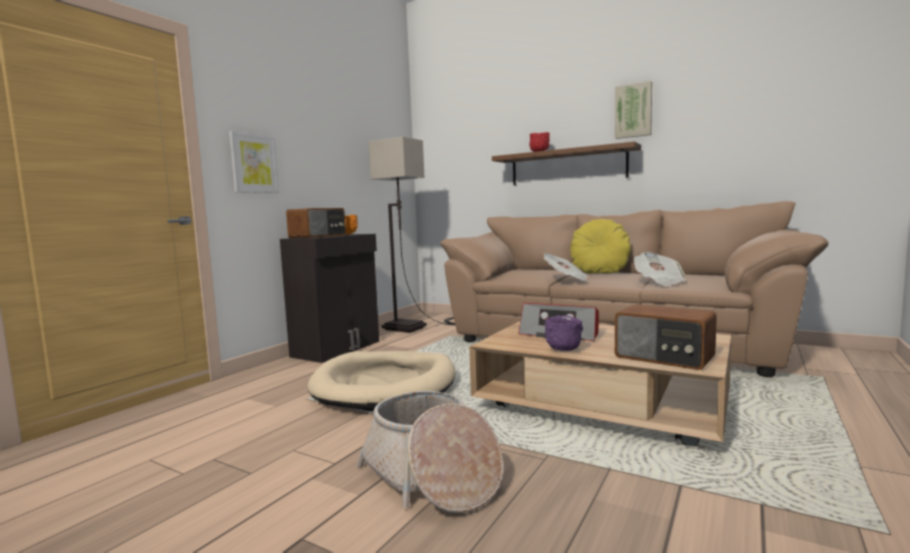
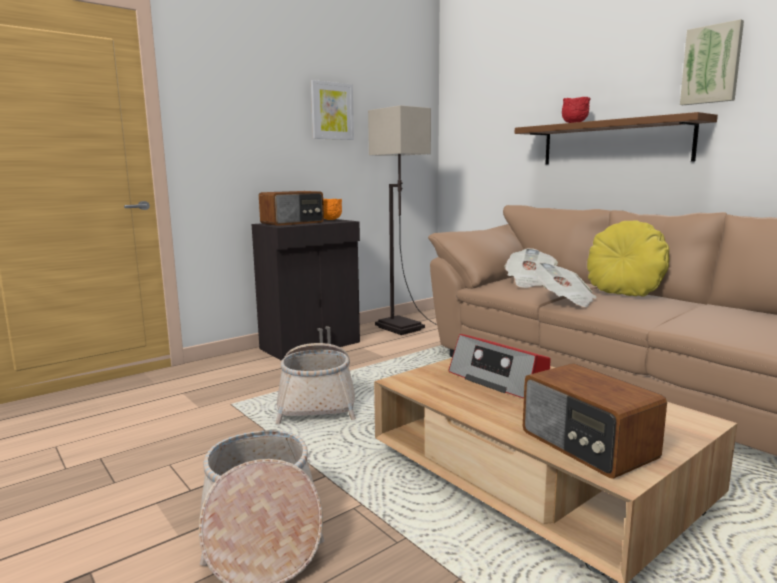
camera: 20 degrees right, 5 degrees up
picture [229,131,279,193] -> picture moved to [311,80,354,140]
beige dog bed [308,351,456,411] -> basket [275,343,356,425]
purple bowl [545,315,583,351] -> none
newspaper [634,252,686,286] -> newspaper moved to [504,248,558,288]

